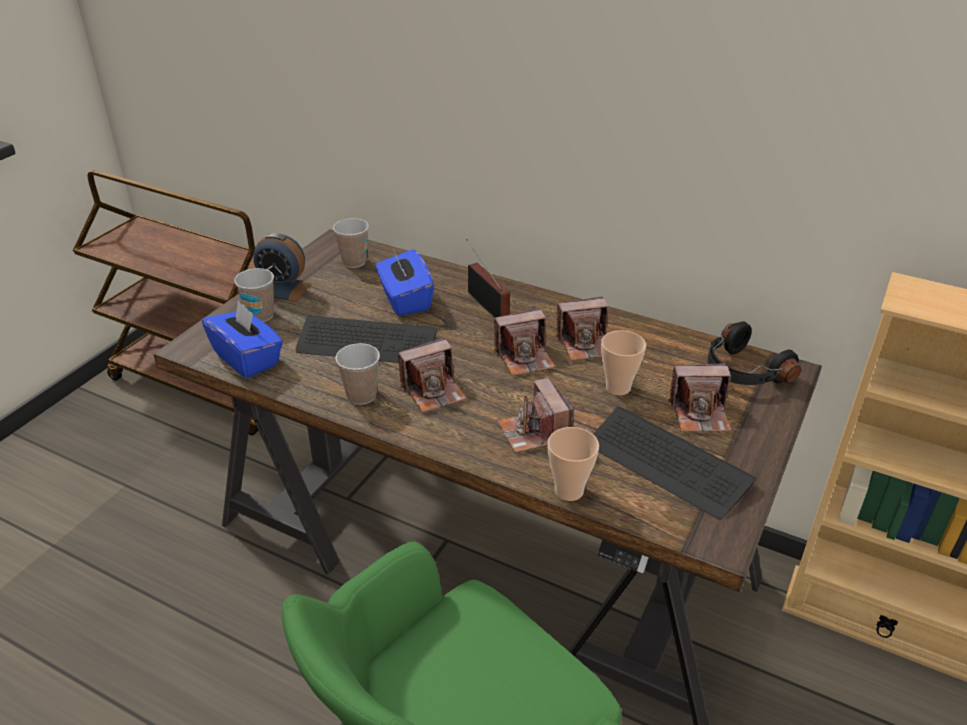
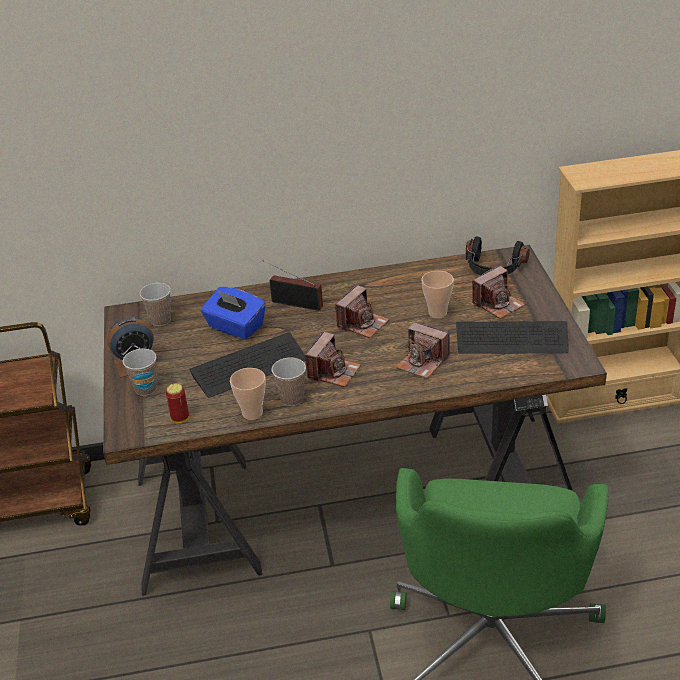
camera: 35 degrees left, 0 degrees up
blue tissue box [202,300,283,378] -> can [166,383,189,423]
cup [547,427,599,501] -> cup moved to [230,368,266,420]
camera [555,296,608,361] -> none

